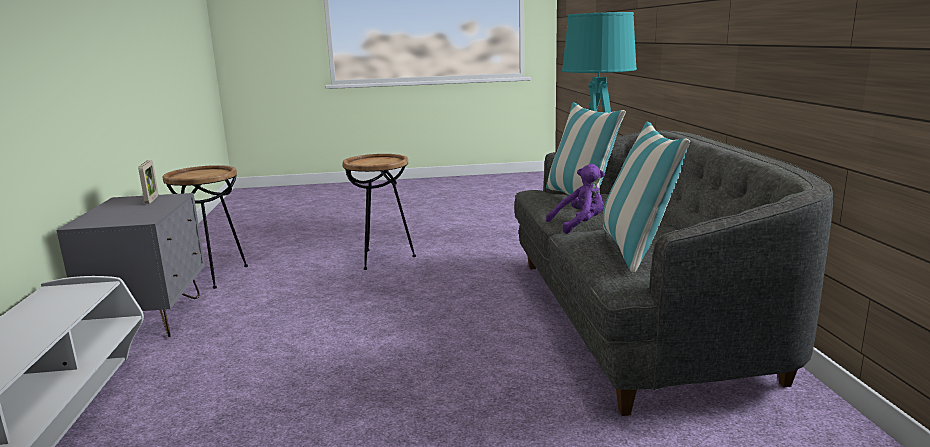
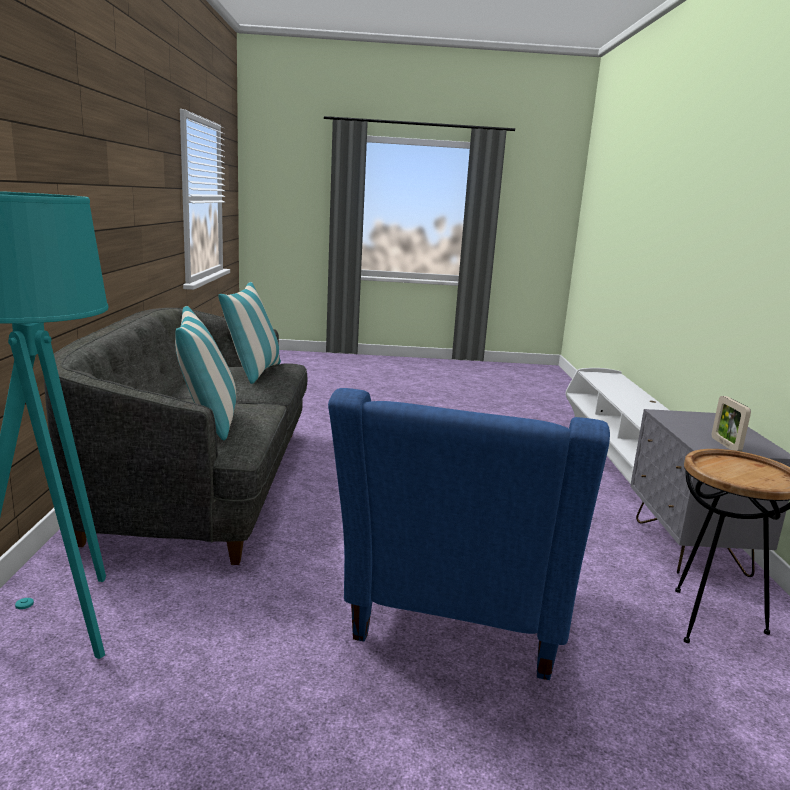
camera: 175 degrees left, 0 degrees up
brown side table [343,154,416,270] -> blue armchair [328,388,610,680]
purple plush toy [546,164,605,234] -> none

